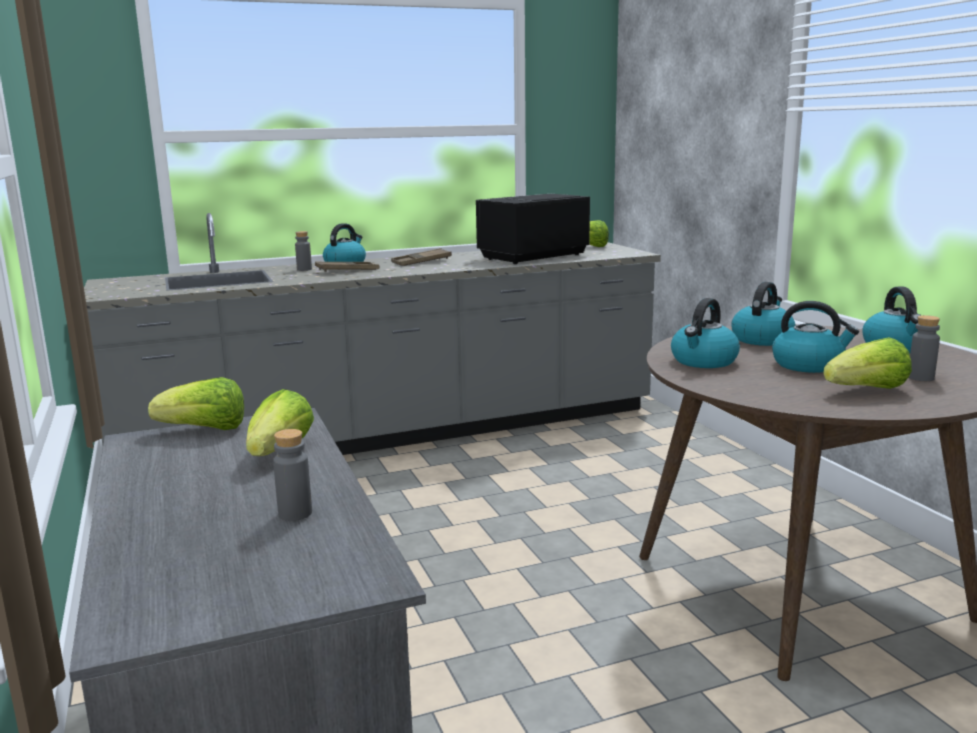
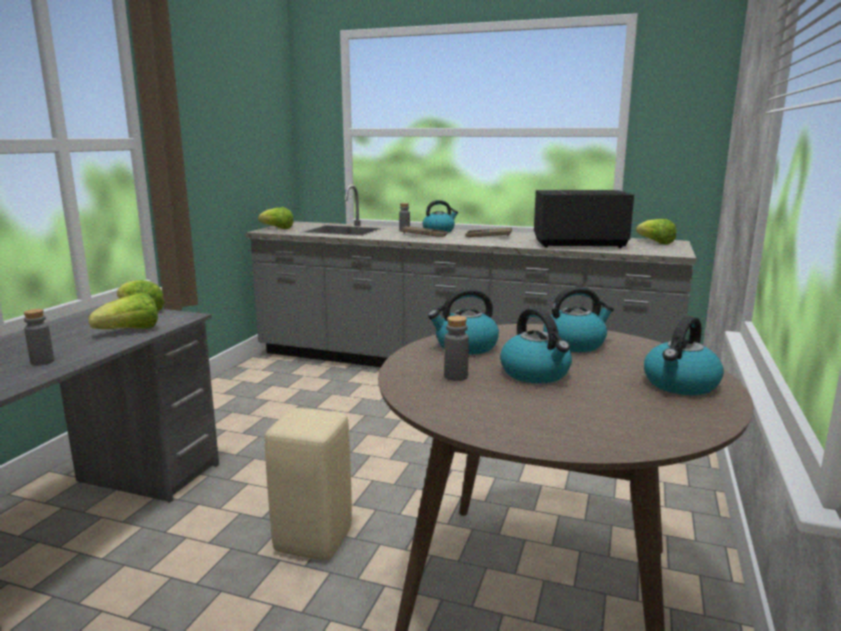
camera: 40 degrees right, 0 degrees up
lettuce [823,337,912,389] -> lettuce moved to [258,207,294,229]
grey bottle [908,315,940,381] -> grey bottle moved to [444,316,469,381]
none -> beige stool [265,408,352,560]

